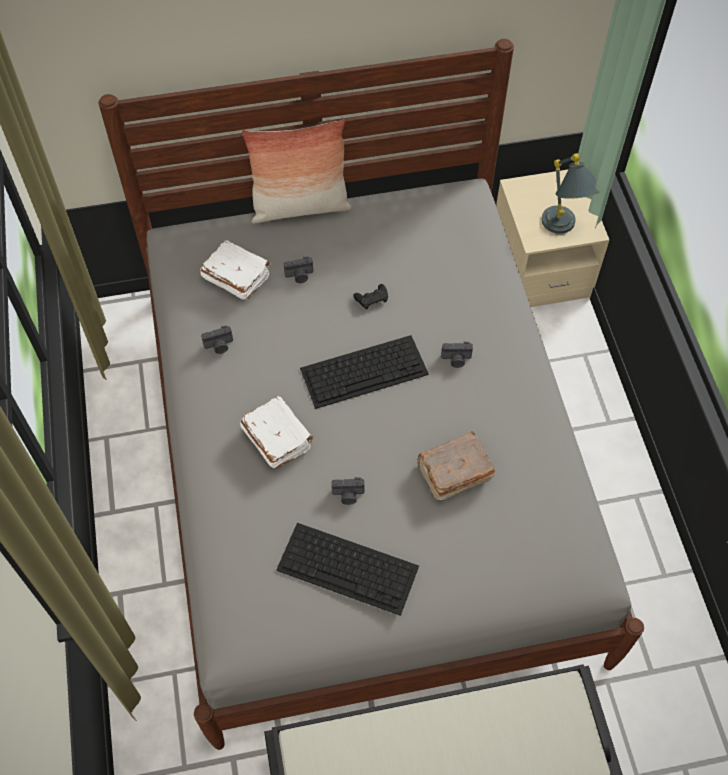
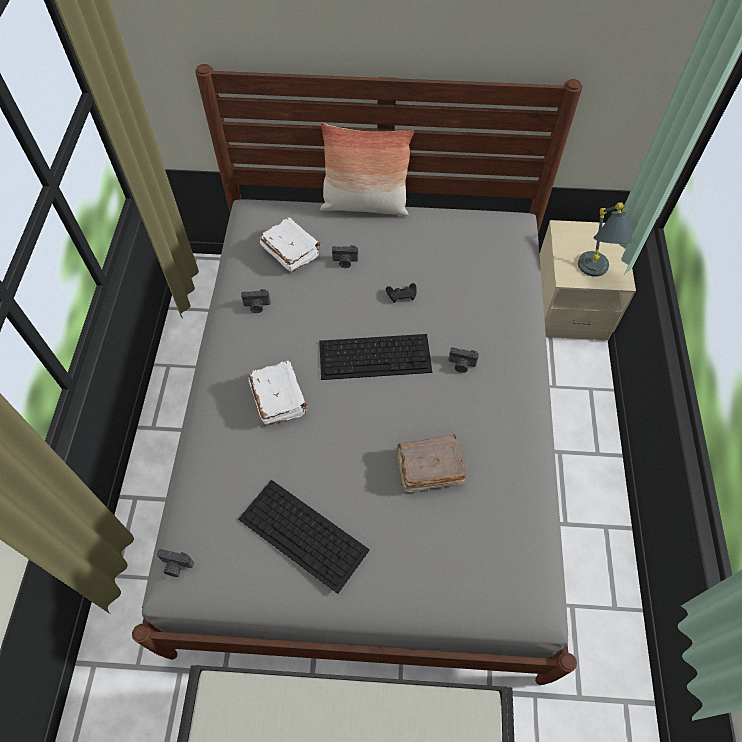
camera: 15 degrees right, 0 degrees up
camera [331,477,364,505] -> camera moved to [157,549,194,577]

